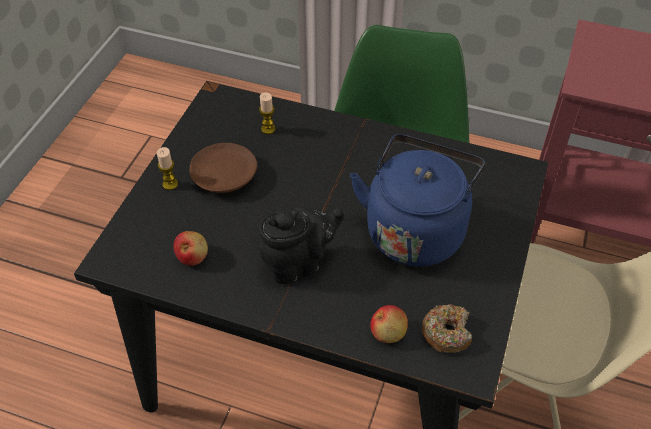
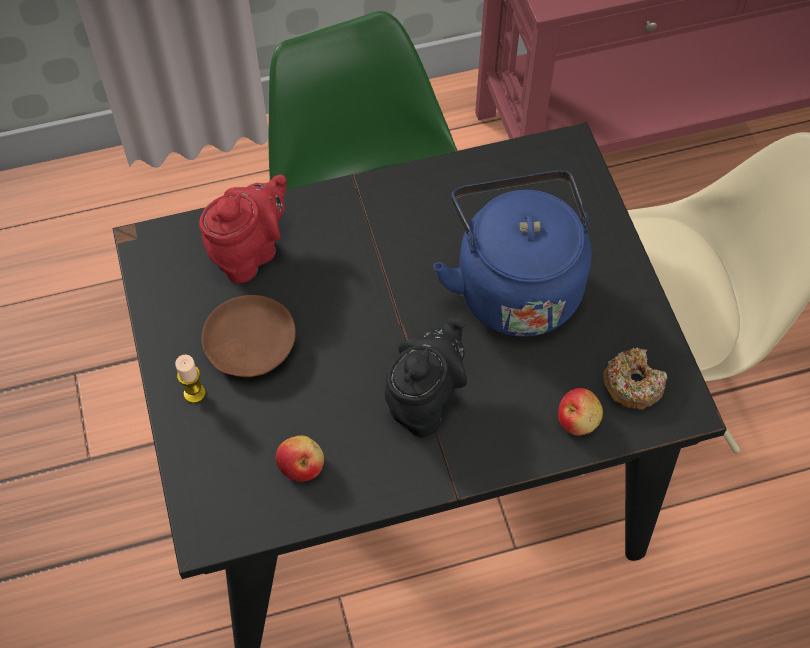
camera: 35 degrees left, 10 degrees up
candle [259,92,276,134] -> red teapot [199,175,287,284]

